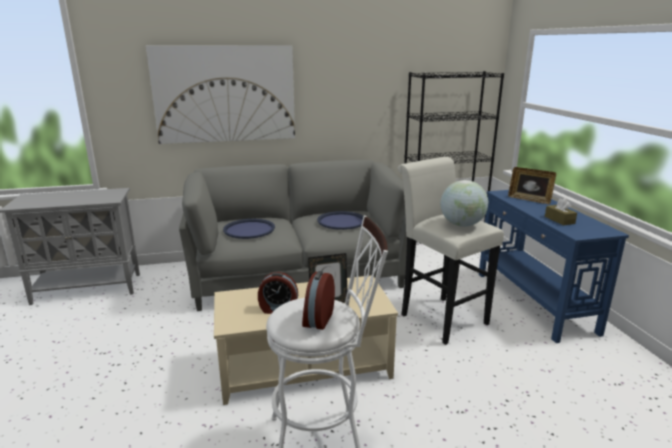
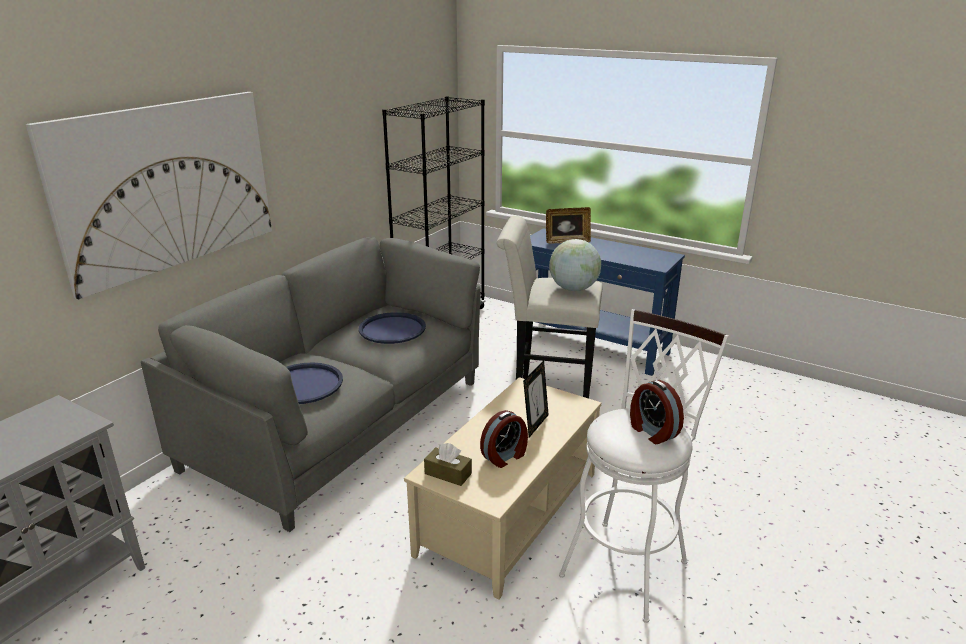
camera: 45 degrees left, 5 degrees up
brown tissue box [545,198,577,225] -> brown tissue box moved to [424,443,472,486]

